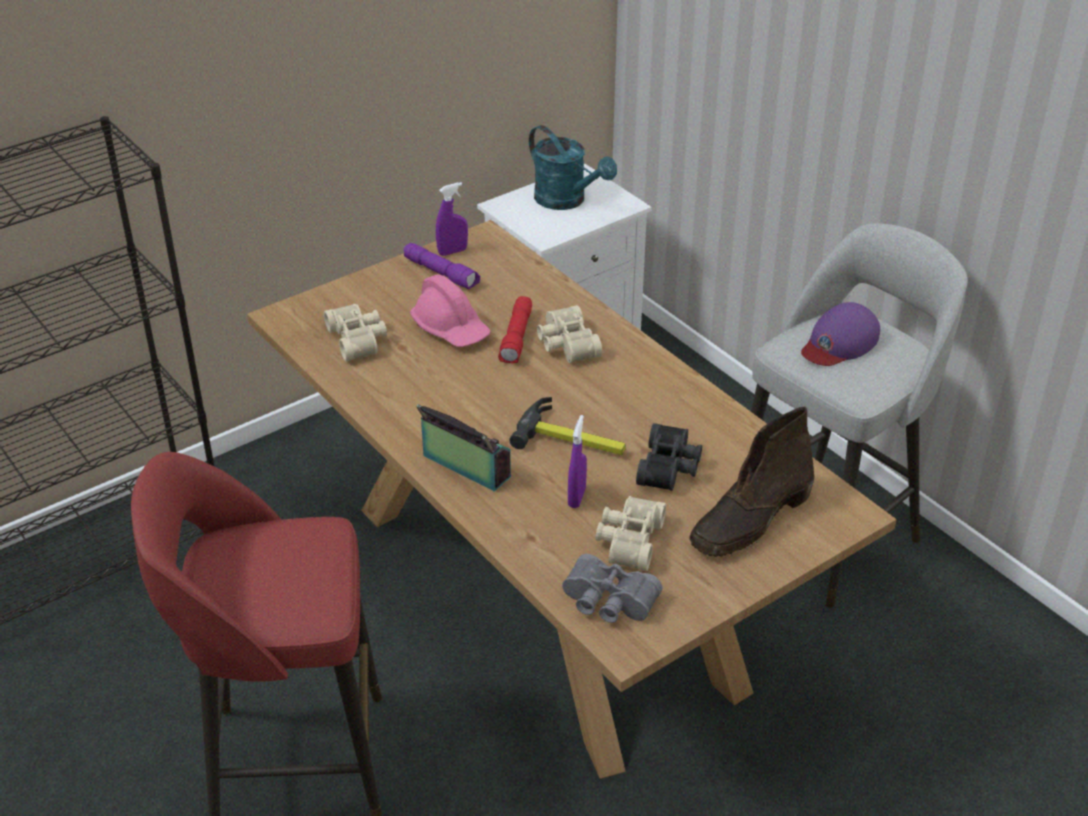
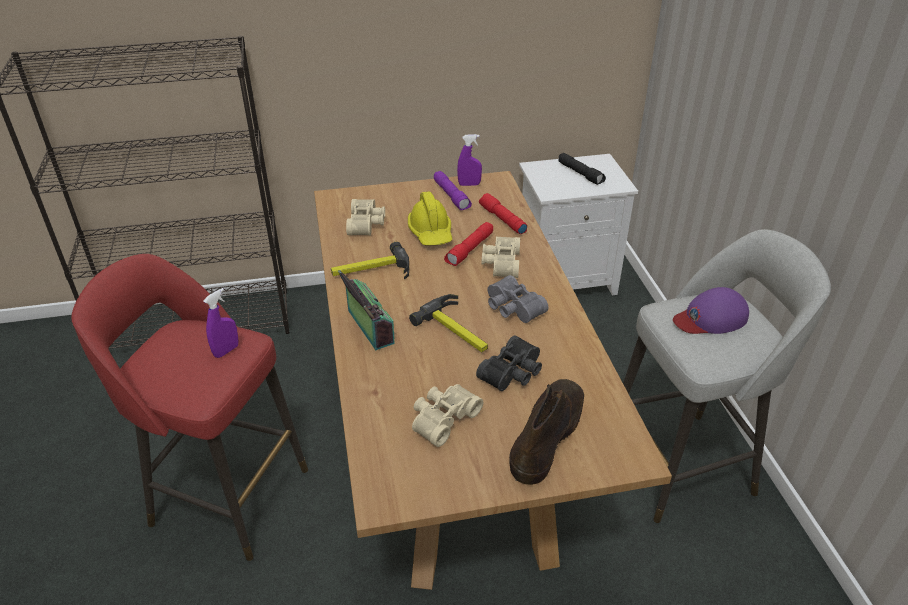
camera: 25 degrees right, 0 degrees up
pink hard hat [410,275,491,347] -> yellow hard hat [408,191,452,245]
turquoise watering can [529,125,617,210] -> black flashlight [558,153,606,185]
grey binoculars [562,554,663,623] -> grey binoculars moved to [488,275,549,323]
purple spray bottle [568,415,587,508] -> purple spray bottle moved to [203,288,239,358]
brown boot [690,407,814,557] -> brown boot turned 135 degrees clockwise [509,379,584,485]
none -> hammer [331,242,409,280]
none -> red flashlight [479,193,527,234]

